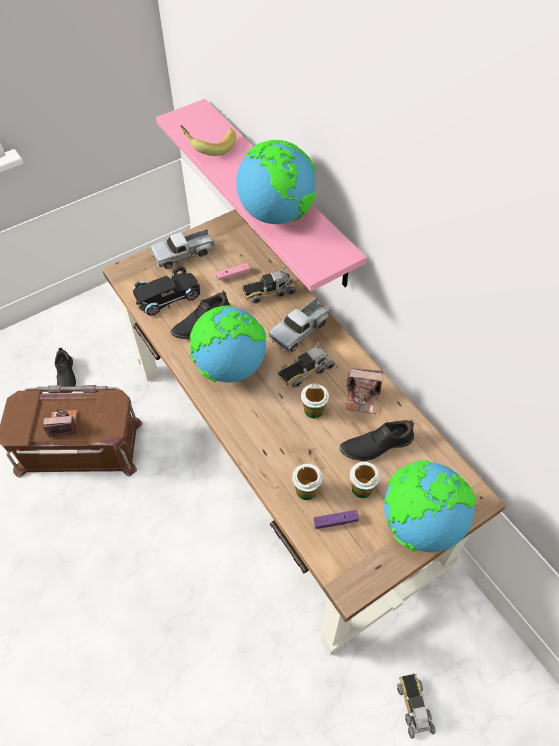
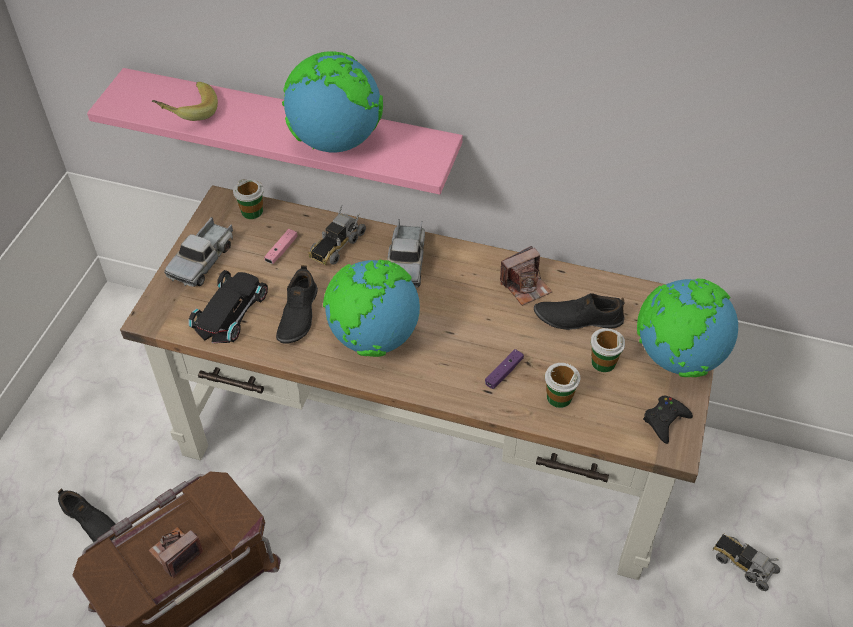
camera: 40 degrees left, 5 degrees down
toy truck [278,341,335,388] -> none
cup [301,384,329,419] -> cup moved to [233,179,264,219]
purple game controller [314,510,359,529] -> purple game controller moved to [485,349,524,389]
black shoe [340,420,414,461] -> black shoe turned 60 degrees clockwise [534,293,625,330]
none -> black game controller [643,396,693,444]

